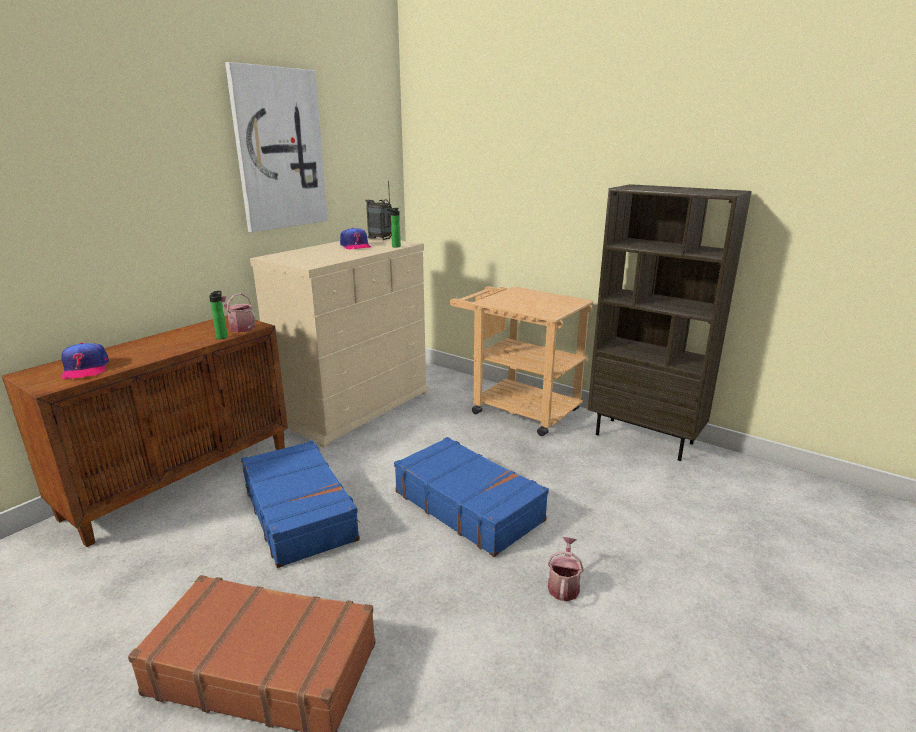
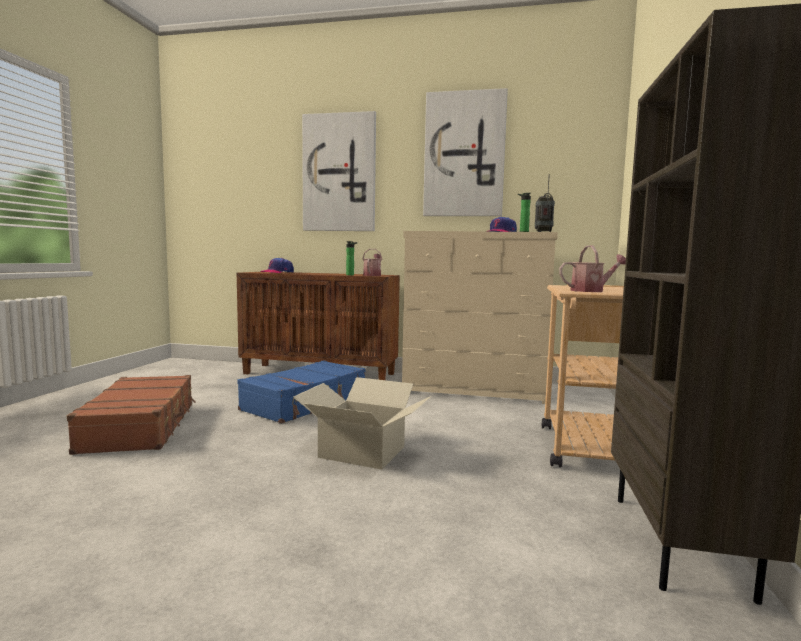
camera: 65 degrees right, 15 degrees down
blue suitcase [394,437,549,557] -> cardboard box [293,377,431,470]
watering can [548,537,584,601] -> watering can moved to [559,245,626,292]
none -> picture [302,111,376,231]

